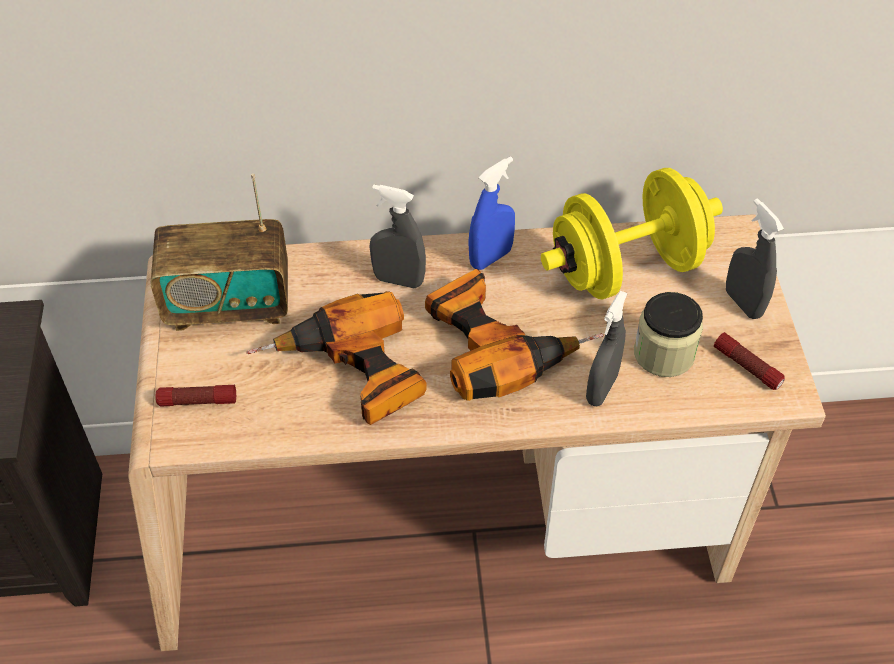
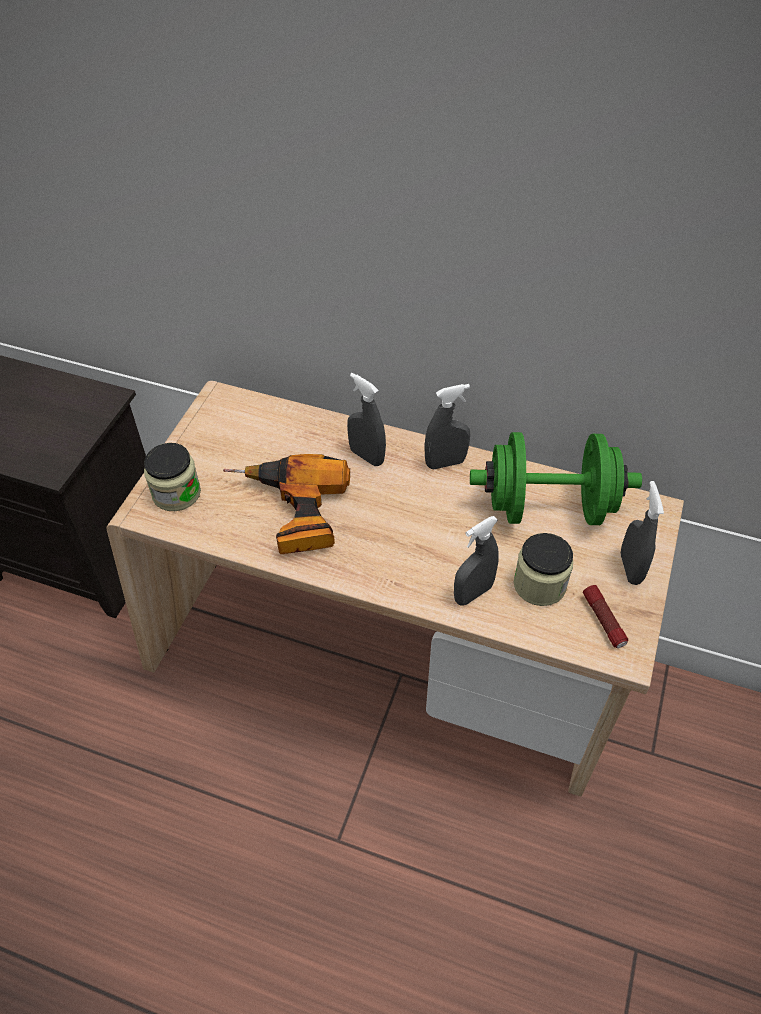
camera: 25 degrees right, 0 degrees up
radio [151,173,288,331] -> none
flashlight [155,385,236,407] -> jar [144,443,201,511]
power drill [425,269,604,401] -> none
blue spray bottle [468,156,515,270] -> grey spray bottle [424,384,470,469]
yellow dumbbell [541,168,723,300] -> green dumbbell [470,432,642,525]

